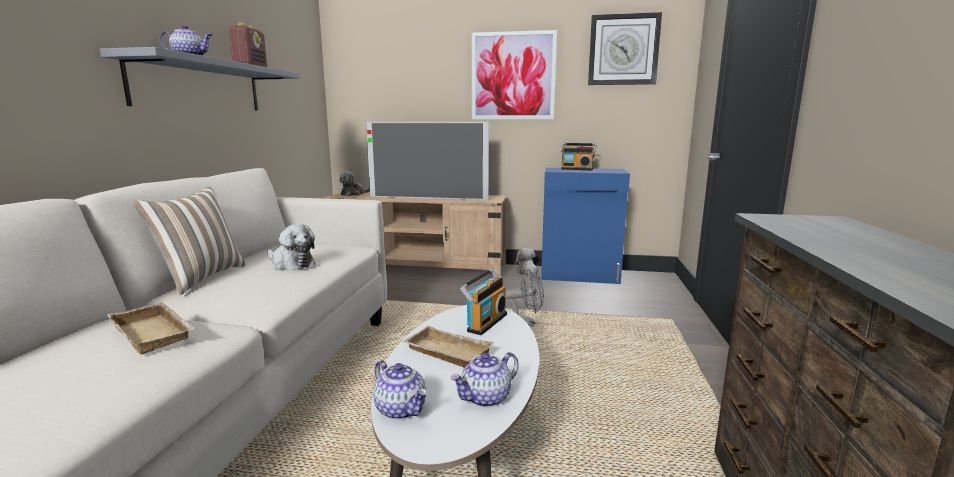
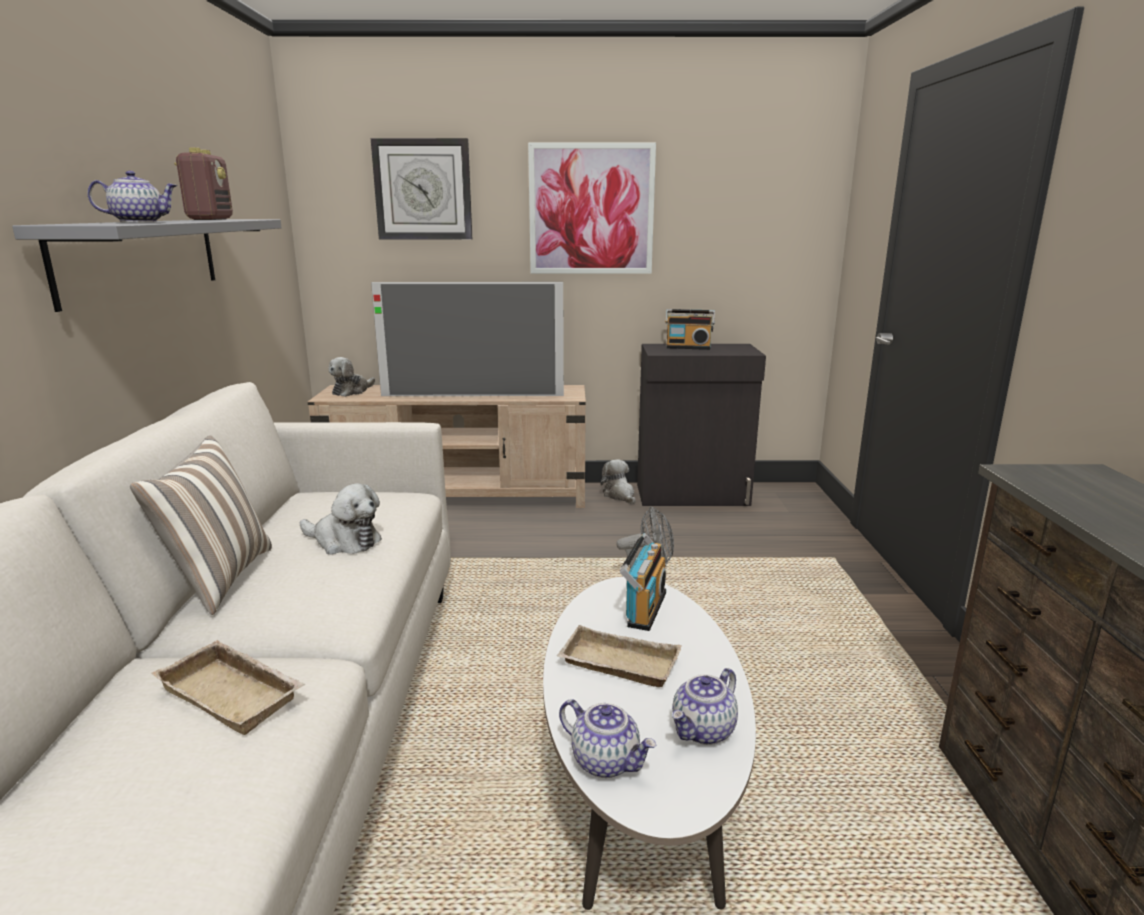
camera: 10 degrees left, 5 degrees up
blue cabinet [541,168,630,284] -> black cabinet [637,344,766,506]
wall clock [588,12,662,85] -> wall clock moved to [371,138,472,239]

